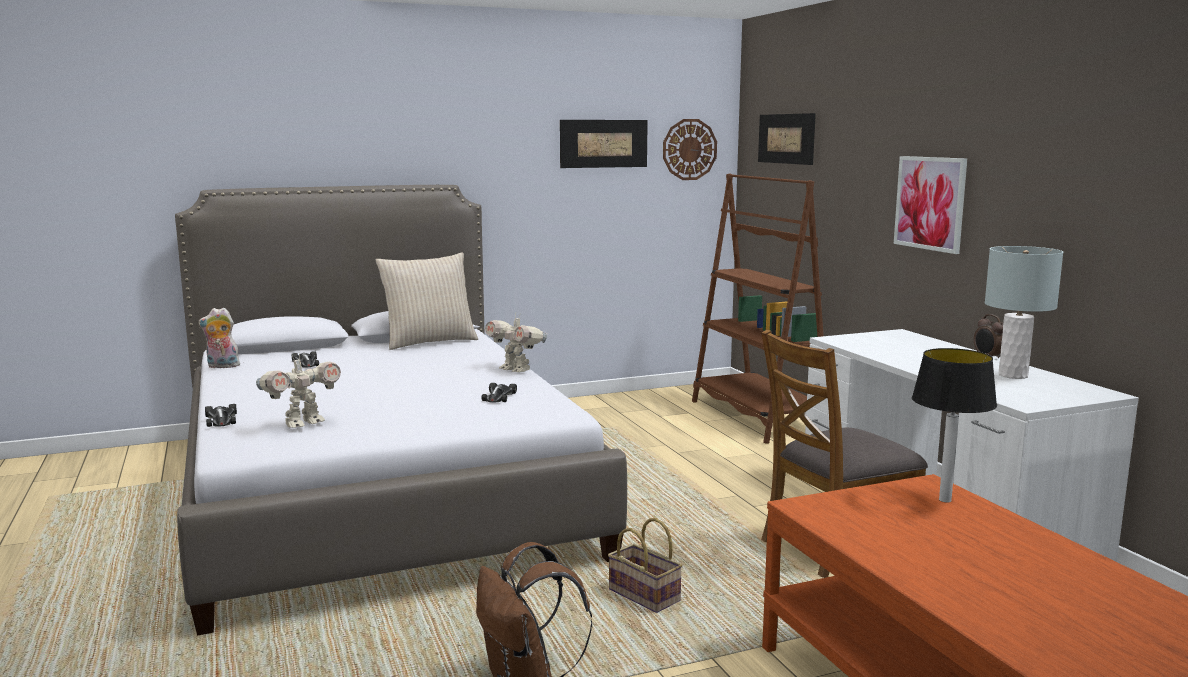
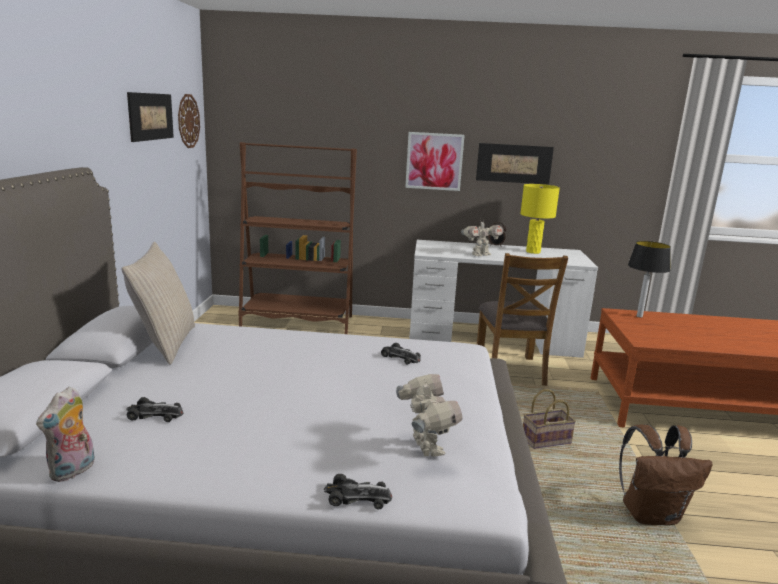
camera: 65 degrees left, 5 degrees up
toy robot [485,313,547,372] -> toy robot moved to [461,222,504,256]
picture [758,113,816,165] -> picture moved to [476,143,554,185]
grey table lamp [985,246,1063,379] -> yellow table lamp [520,184,560,254]

